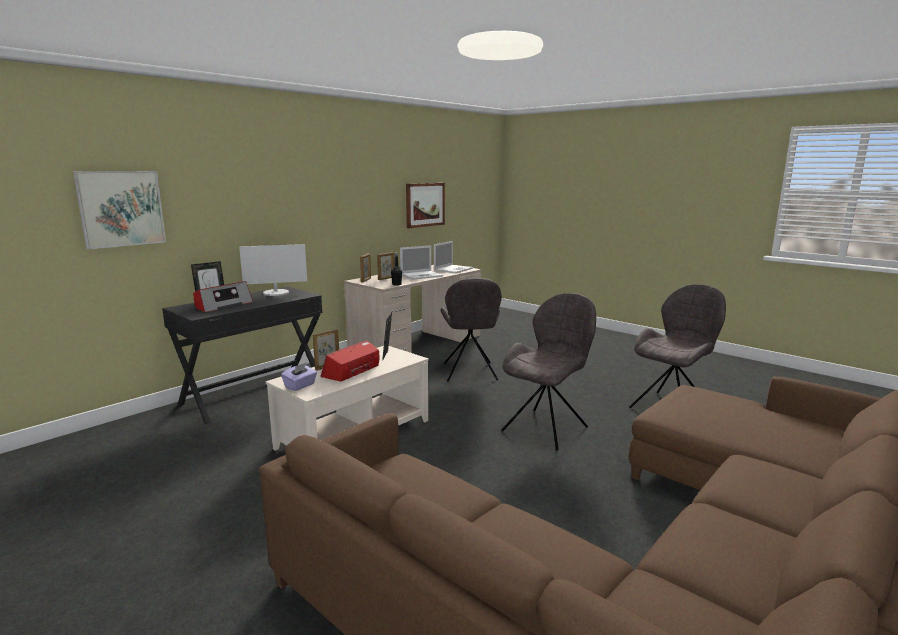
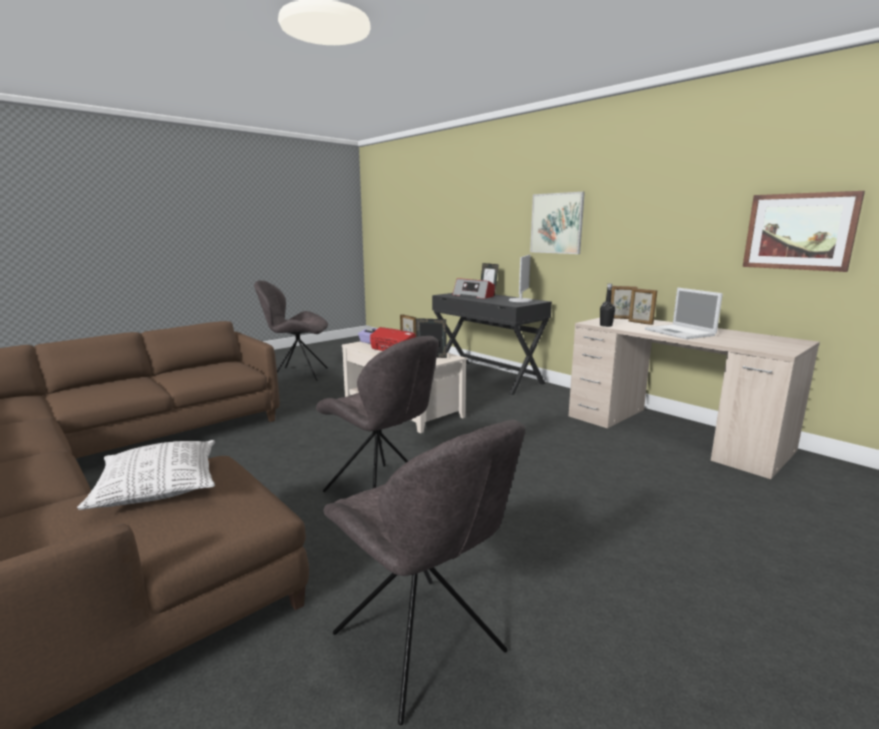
camera: 95 degrees right, 0 degrees up
picture [73,171,166,250] -> picture moved to [530,192,585,254]
monitor [239,244,307,296] -> monitor turned 150 degrees counterclockwise [509,254,532,302]
laptop [434,241,473,274] -> none
grey chair [440,278,502,382] -> grey chair moved to [254,280,328,381]
none -> pillow [77,440,215,510]

